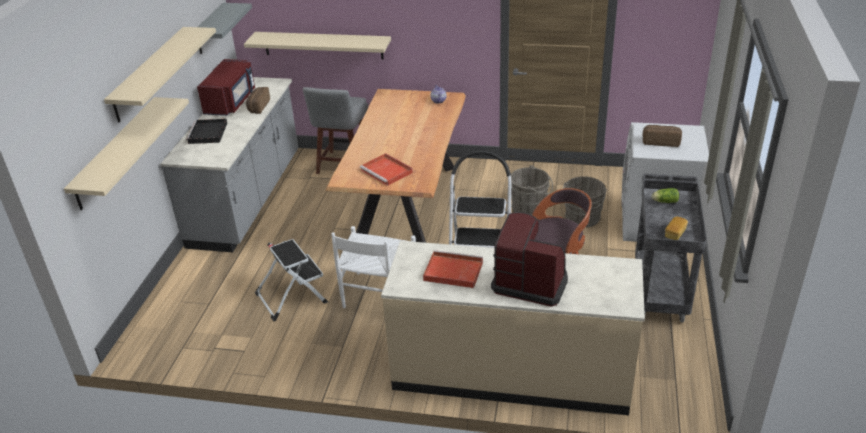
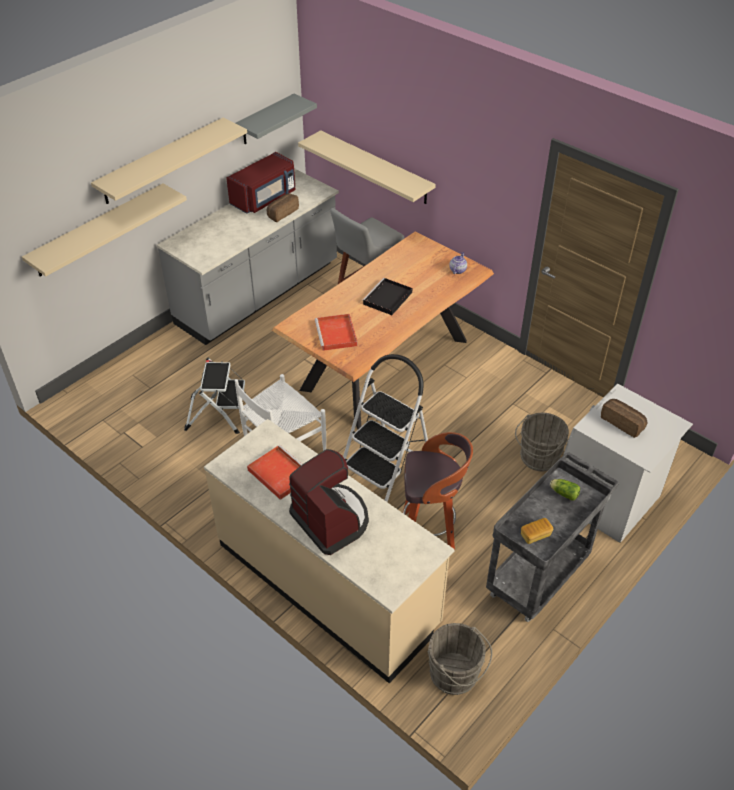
camera: 30 degrees right, 10 degrees up
black tray [186,119,227,144] -> black tray moved to [362,278,412,315]
grey bucket [511,166,553,215] -> grey bucket moved to [428,623,492,695]

